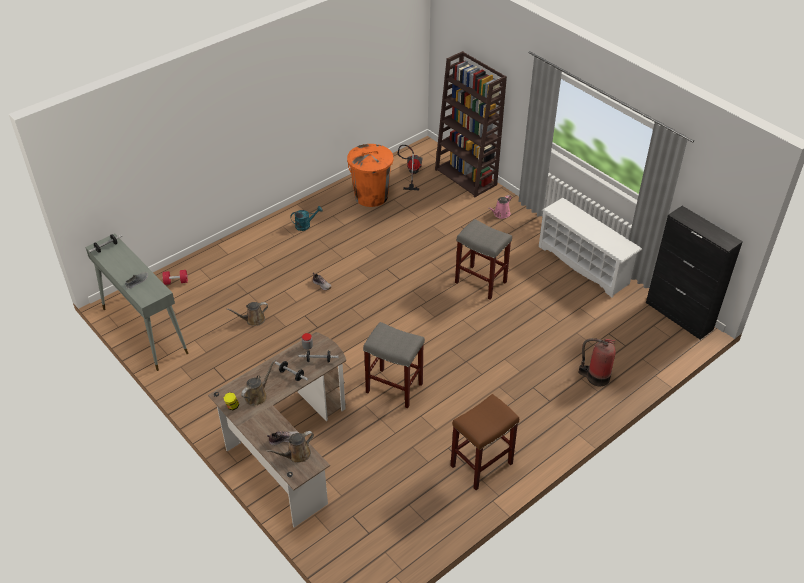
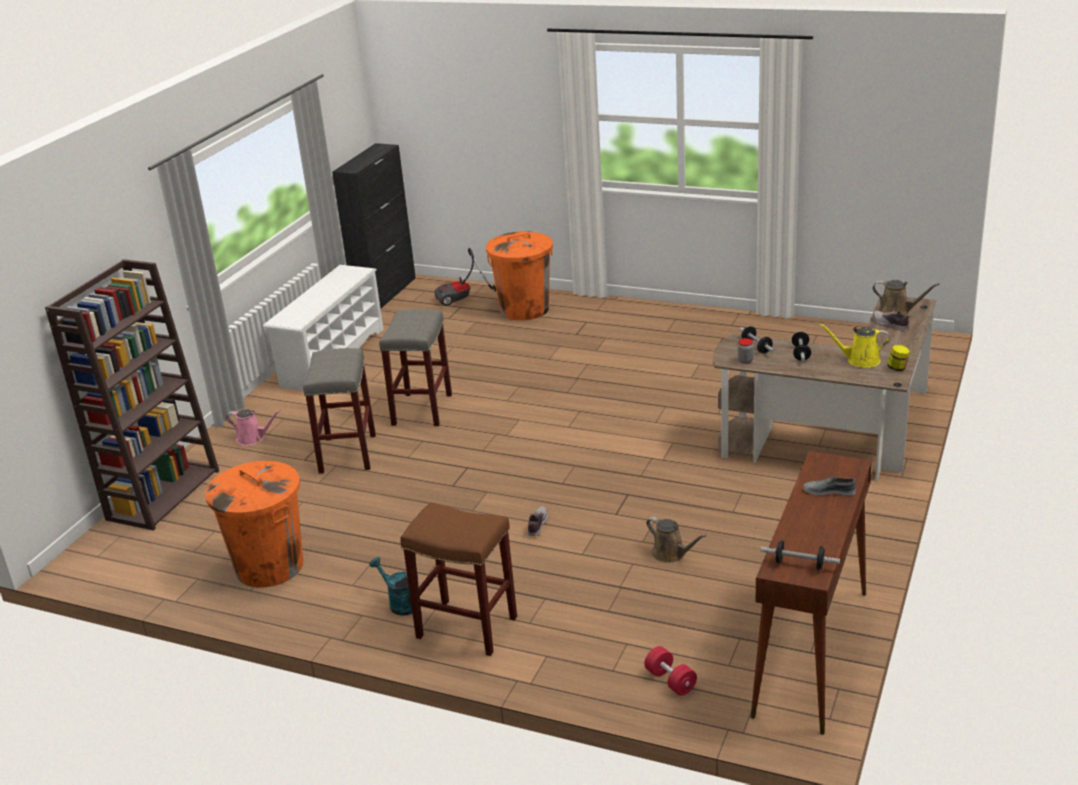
camera: 115 degrees left, 15 degrees down
grey console table [85,234,188,371] -> brown console table [751,451,872,735]
brown watering can [241,360,275,406] -> yellow watering can [820,324,890,368]
grey stool [363,322,425,408] -> grey stool moved to [303,348,376,474]
vacuum cleaner [397,145,423,190] -> vacuum cleaner moved to [435,248,496,306]
brown stool [450,394,519,490] -> brown stool moved to [400,502,517,656]
fire extinguisher [579,338,616,386] -> orange trash can [486,231,553,320]

